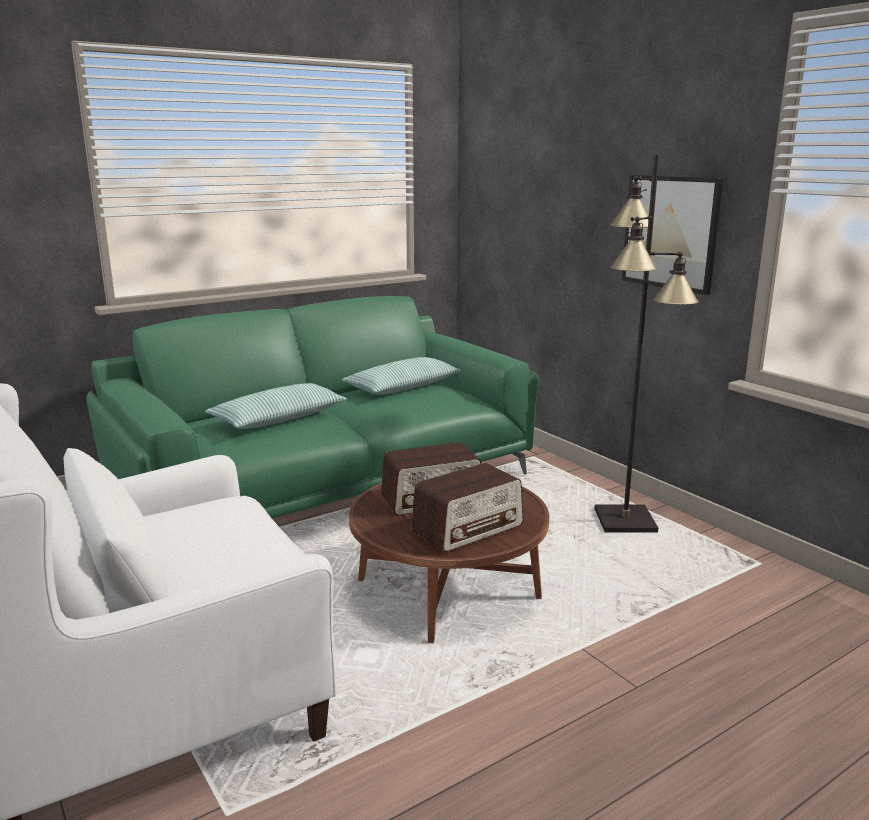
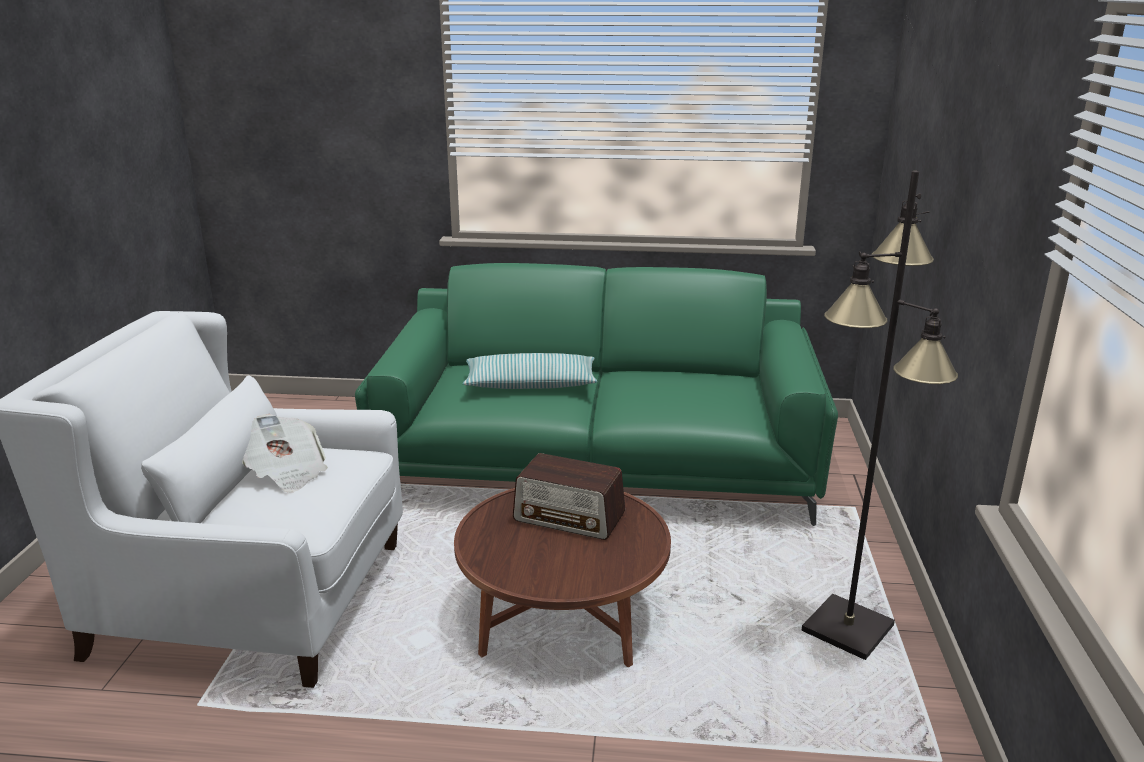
camera: 40 degrees right, 5 degrees up
pillow [341,357,461,395] -> none
radio [411,463,523,552] -> none
picture [622,175,723,295] -> none
none -> newspaper [242,414,328,493]

